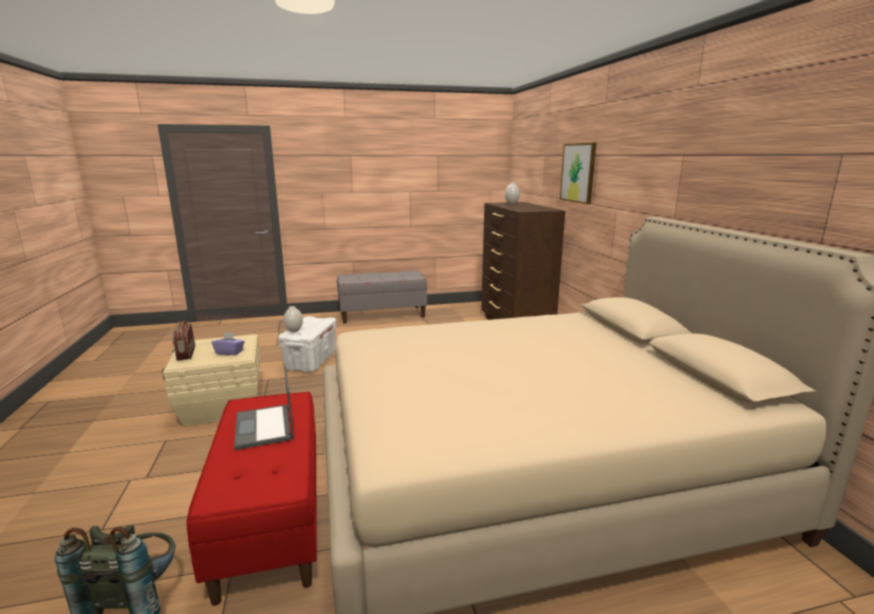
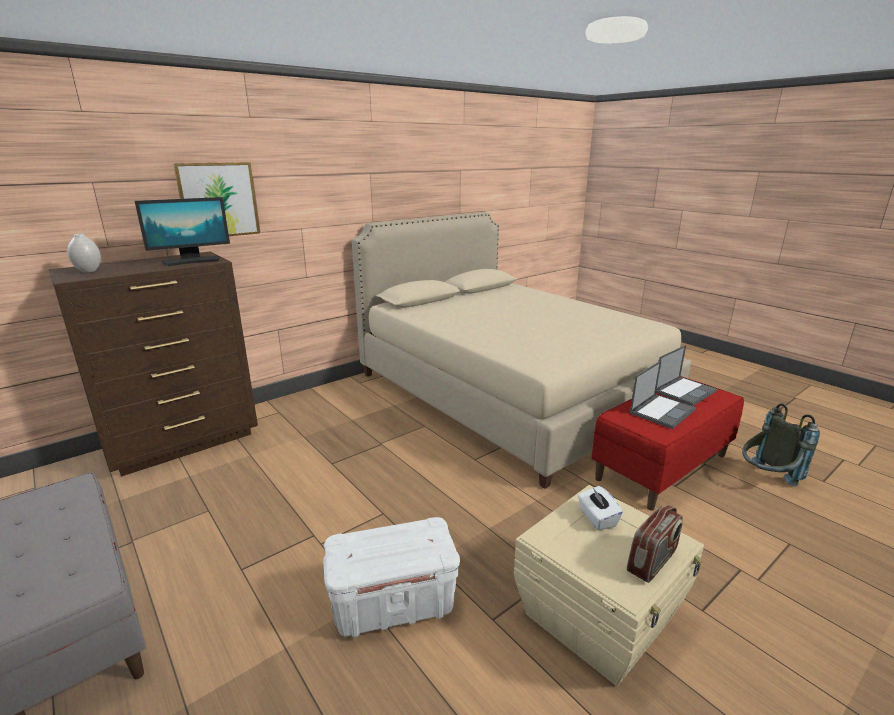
camera: 115 degrees left, 5 degrees up
purple tissue box [212,332,245,355] -> white tissue box [578,486,623,530]
white vase [284,306,303,332] -> none
none -> monitor [135,197,230,266]
none -> laptop [656,345,718,406]

